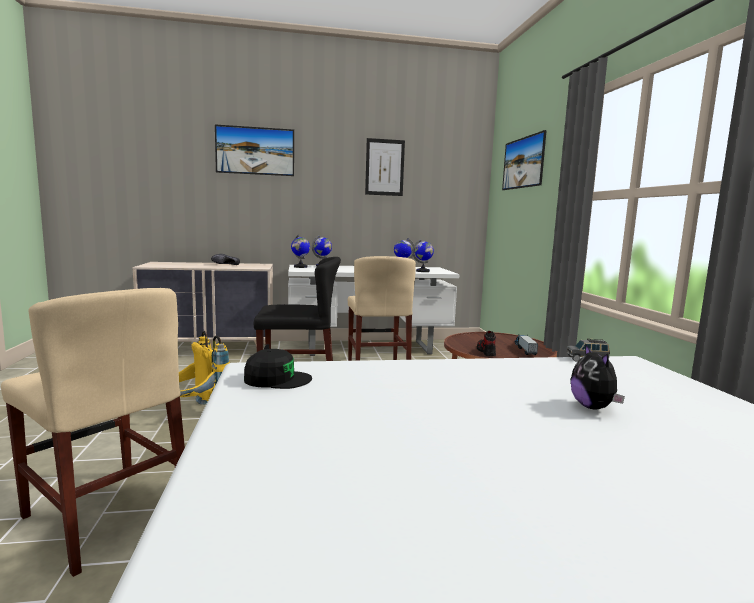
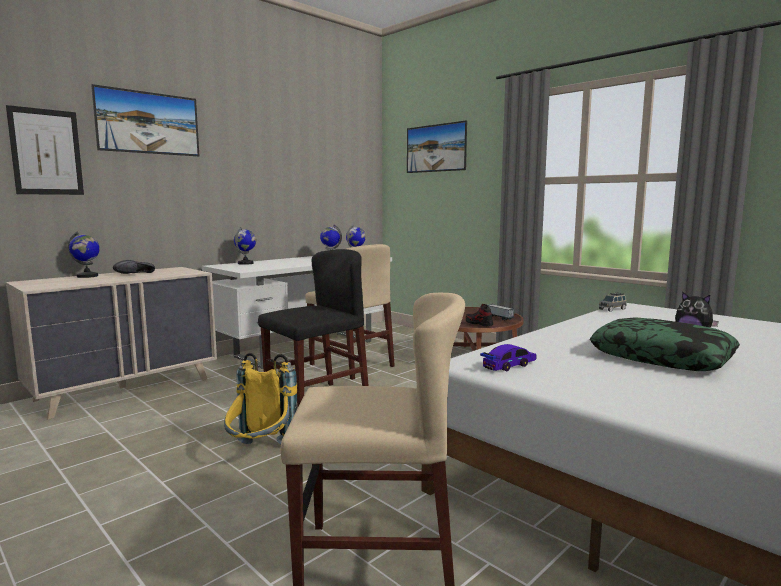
camera: 35 degrees left, 0 degrees up
black cap [244,349,312,389] -> toy car [480,344,536,371]
globe [291,235,310,268] -> globe moved to [68,231,100,278]
picture [365,138,405,196] -> picture moved to [6,105,84,195]
none -> pillow [590,317,740,371]

